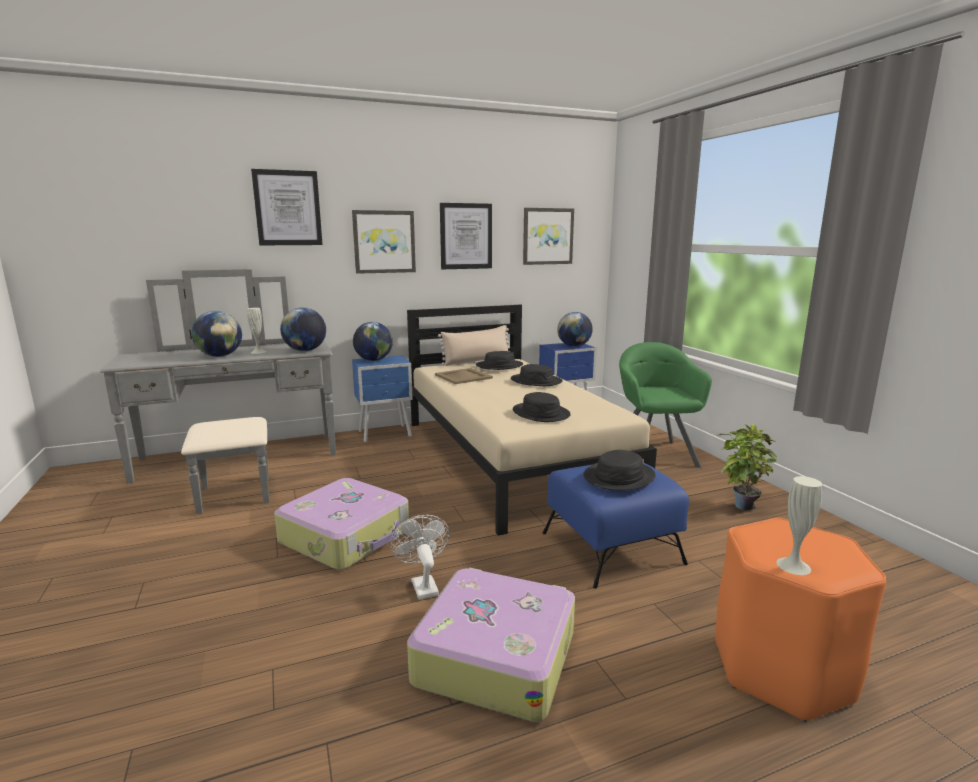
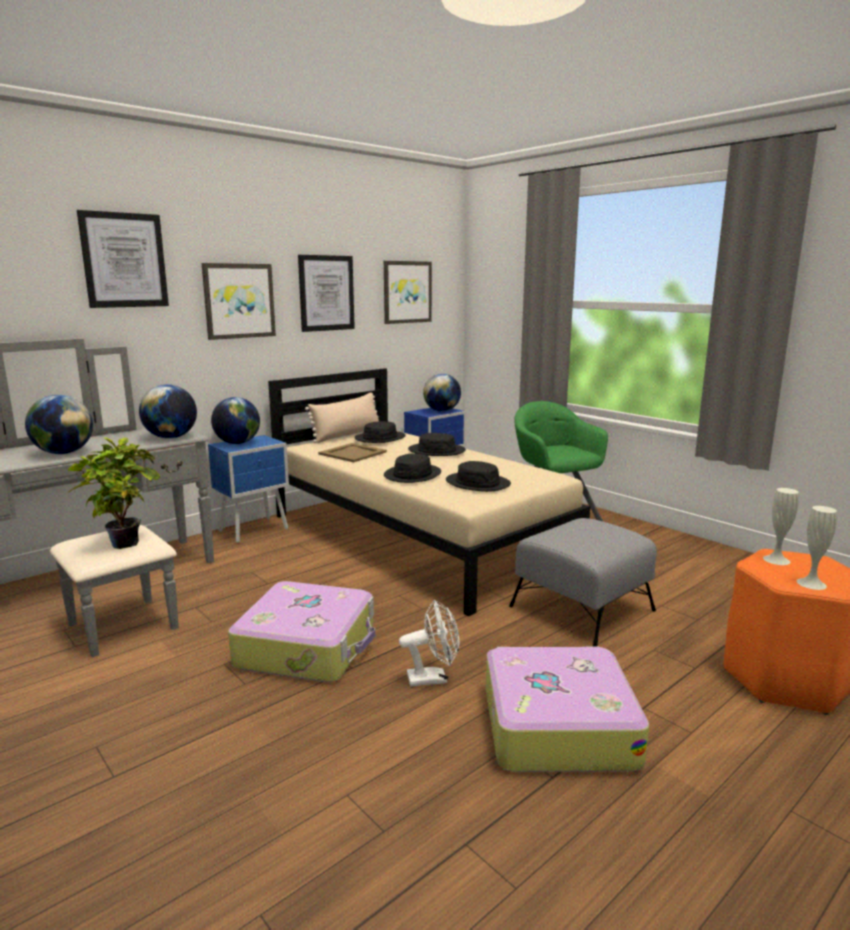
camera: 20 degrees left, 0 degrees up
white vase [247,308,266,354] -> white vase moved to [763,488,799,565]
white fan [390,515,449,600] -> white fan turned 120 degrees clockwise [399,600,459,686]
blue ottoman [542,462,689,589] -> grey ottoman [509,518,657,646]
black hat [583,450,656,491] -> black hat moved to [384,453,441,483]
potted plant [718,424,777,510] -> potted plant moved to [67,437,160,549]

